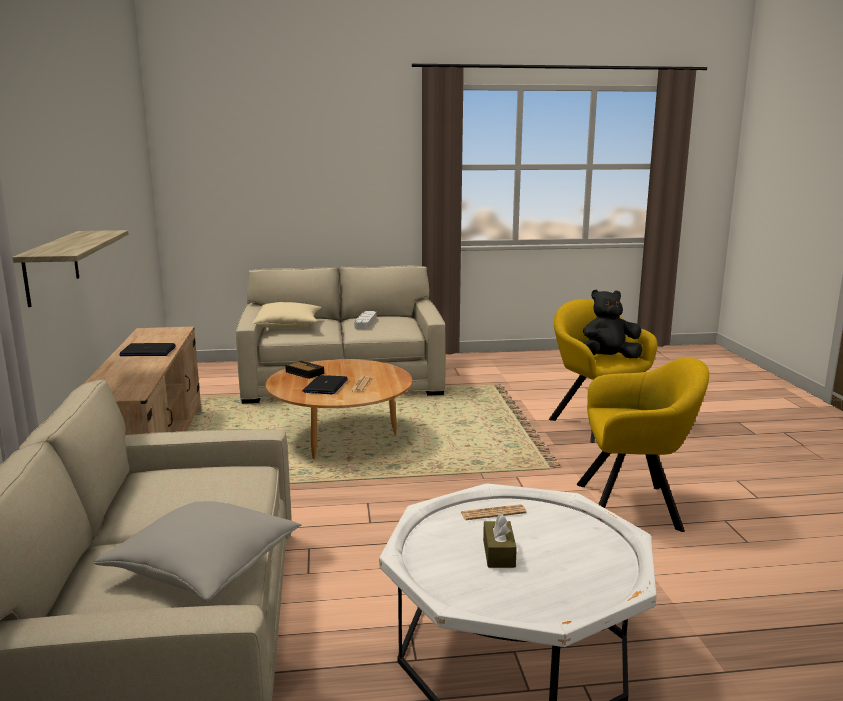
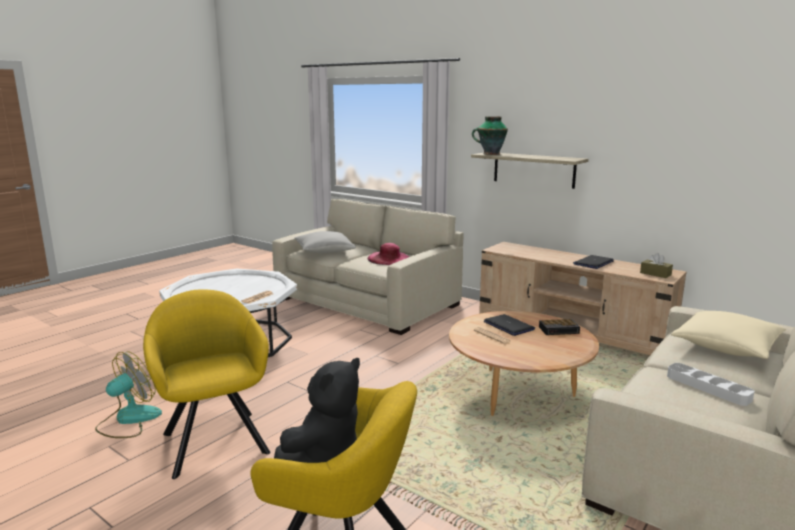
camera: 135 degrees right, 0 degrees up
brown tissue box [483,513,517,568] -> brown tissue box moved to [640,253,673,278]
yellow armchair [577,357,709,532] -> yellow armchair turned 105 degrees clockwise [143,289,270,479]
none -> fan [95,352,162,438]
none -> pink hat [368,243,409,265]
none -> vase [472,116,508,155]

